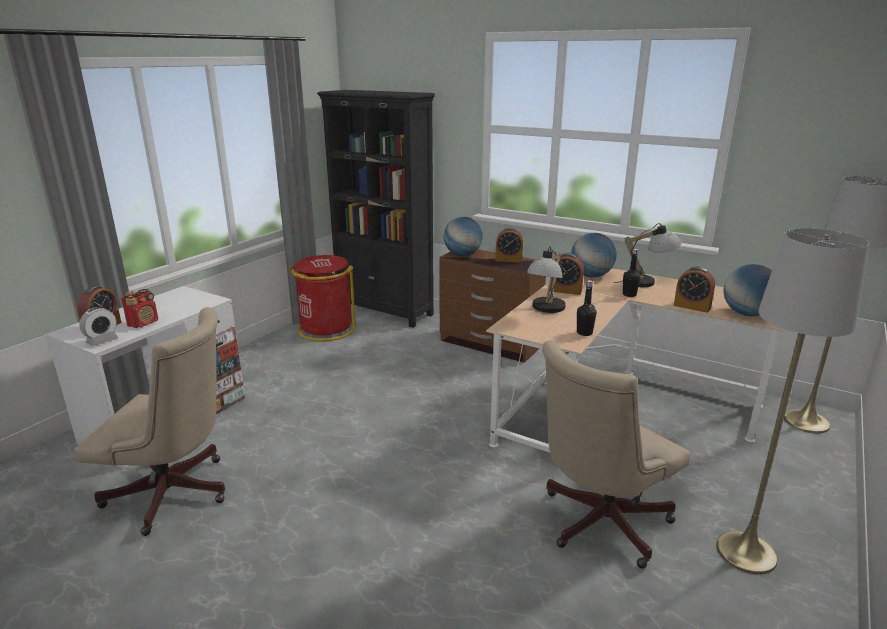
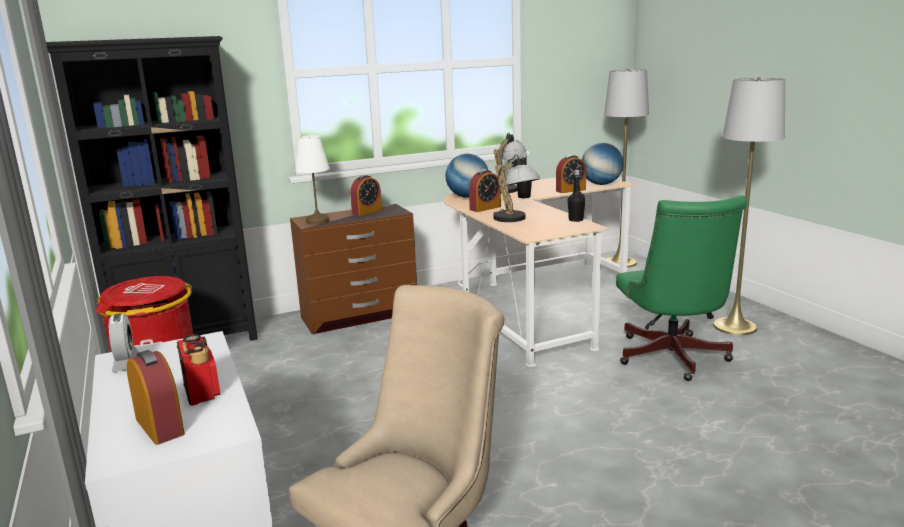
camera: 55 degrees left, 5 degrees down
alarm clock [79,307,118,346] -> alarm clock moved to [109,313,139,372]
globe [444,217,483,256] -> white table lamp [295,135,330,225]
beige office chair [542,340,690,569] -> green office chair [616,195,747,381]

